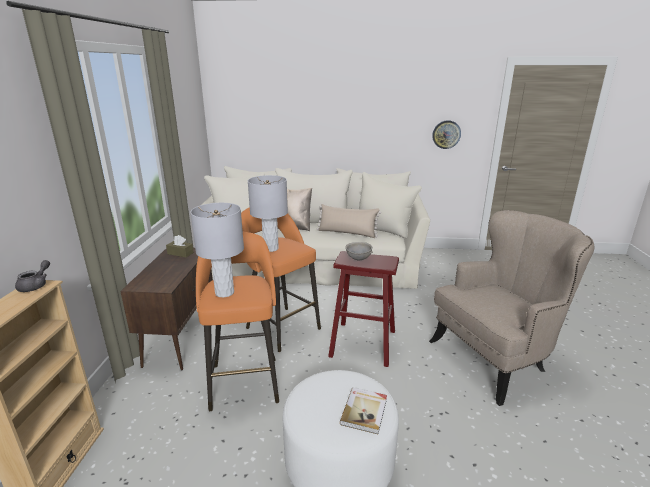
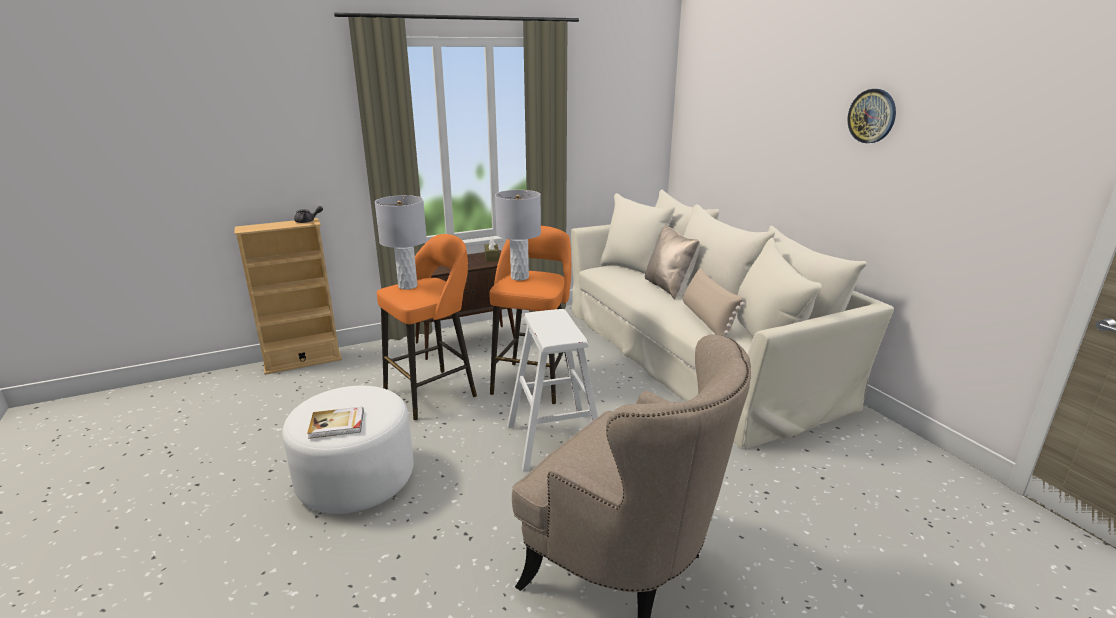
camera: 60 degrees right, 0 degrees up
red stool [328,251,399,367] -> white stool [507,309,598,471]
grey bowl [345,242,373,260] -> none
wall clock [432,120,461,149] -> wall clock moved to [847,89,896,143]

